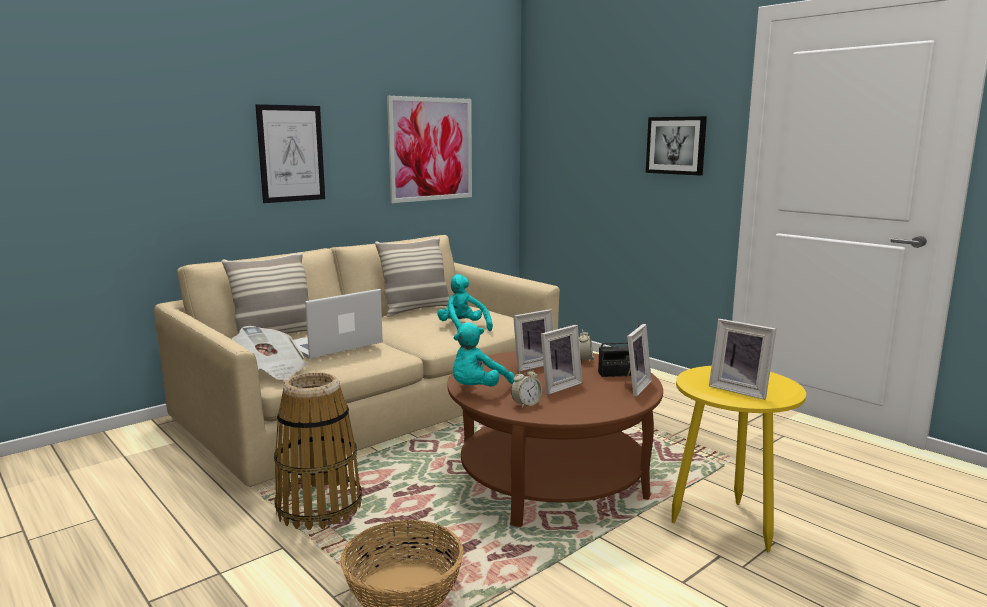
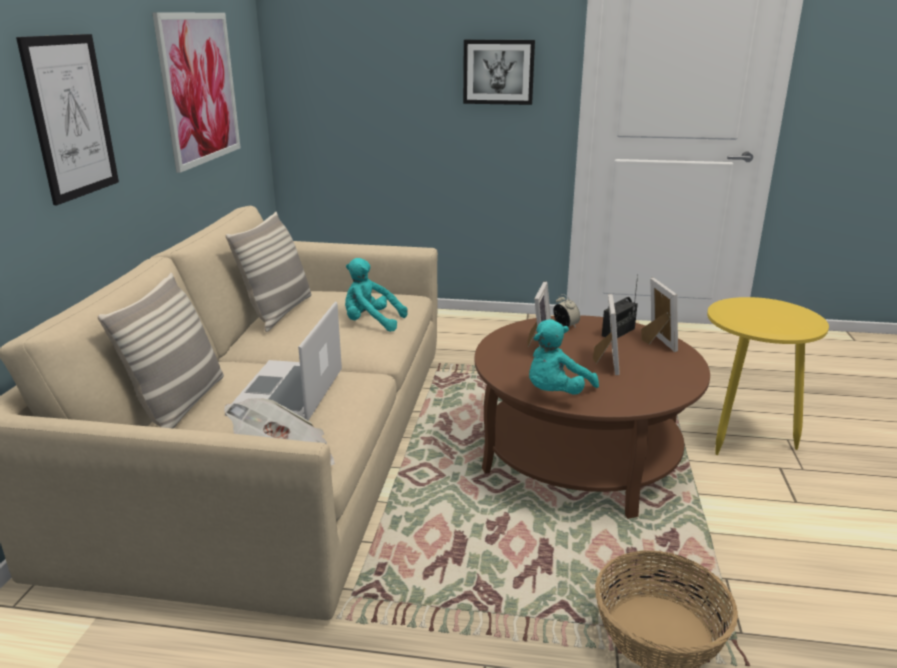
camera: 40 degrees left, 10 degrees up
basket [274,372,362,530] -> none
turquoise plush toy [453,322,514,386] -> turquoise plush toy turned 45 degrees clockwise [529,319,599,395]
alarm clock [511,367,542,408] -> none
picture frame [709,319,776,400] -> none

